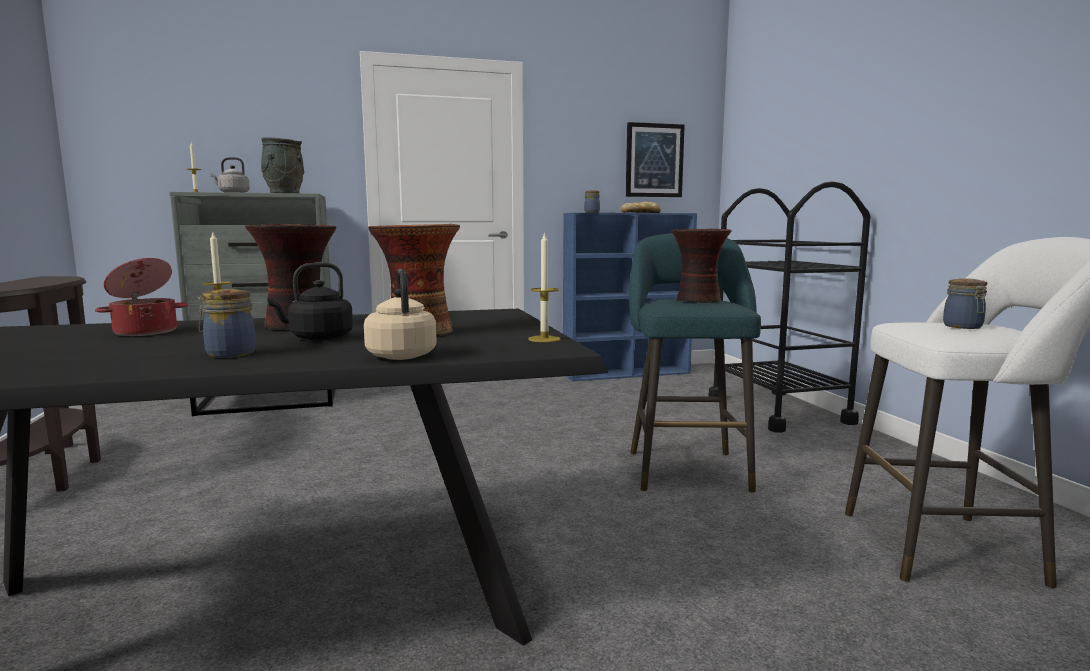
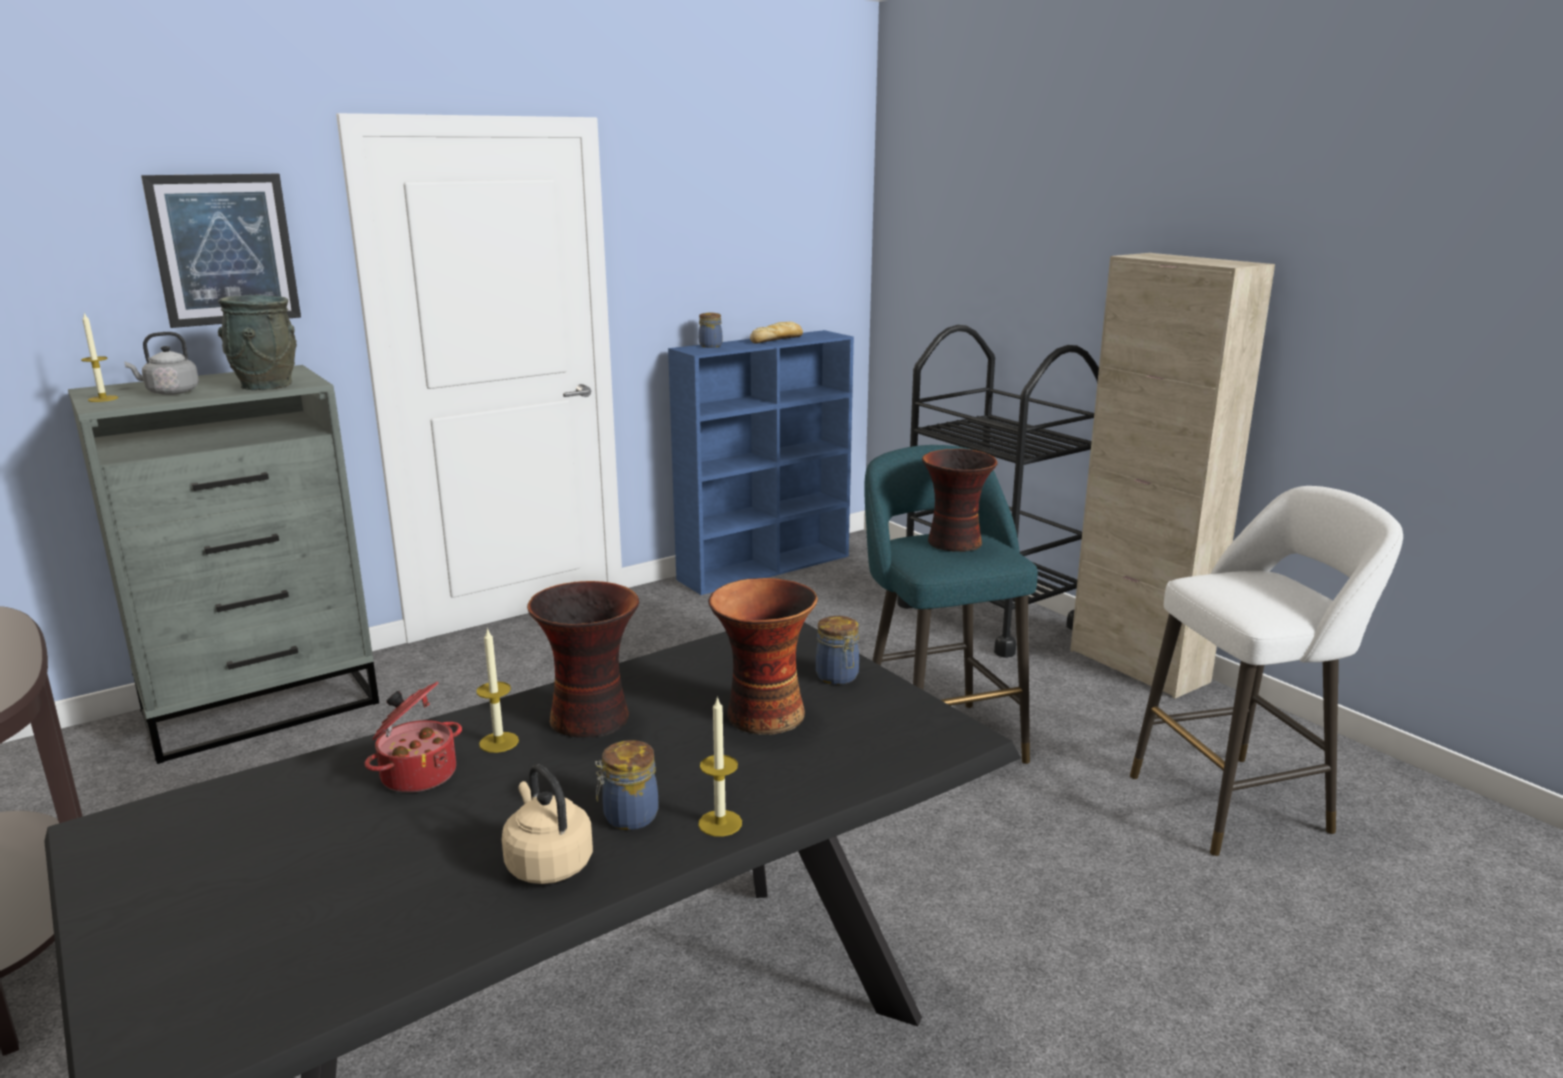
camera: 20 degrees left, 10 degrees up
black kettle [268,262,353,341] -> none
beige kettle [364,269,437,360] -> beige kettle moved to [502,764,593,884]
candle [528,232,561,342] -> candle moved to [698,696,742,837]
picture [626,122,685,197] -> picture moved to [141,174,301,328]
jar [943,278,987,329] -> jar moved to [816,616,859,685]
none -> beige cabinet [1070,253,1275,699]

